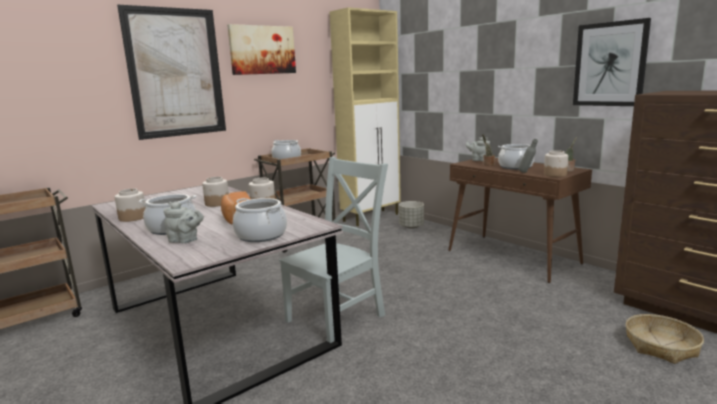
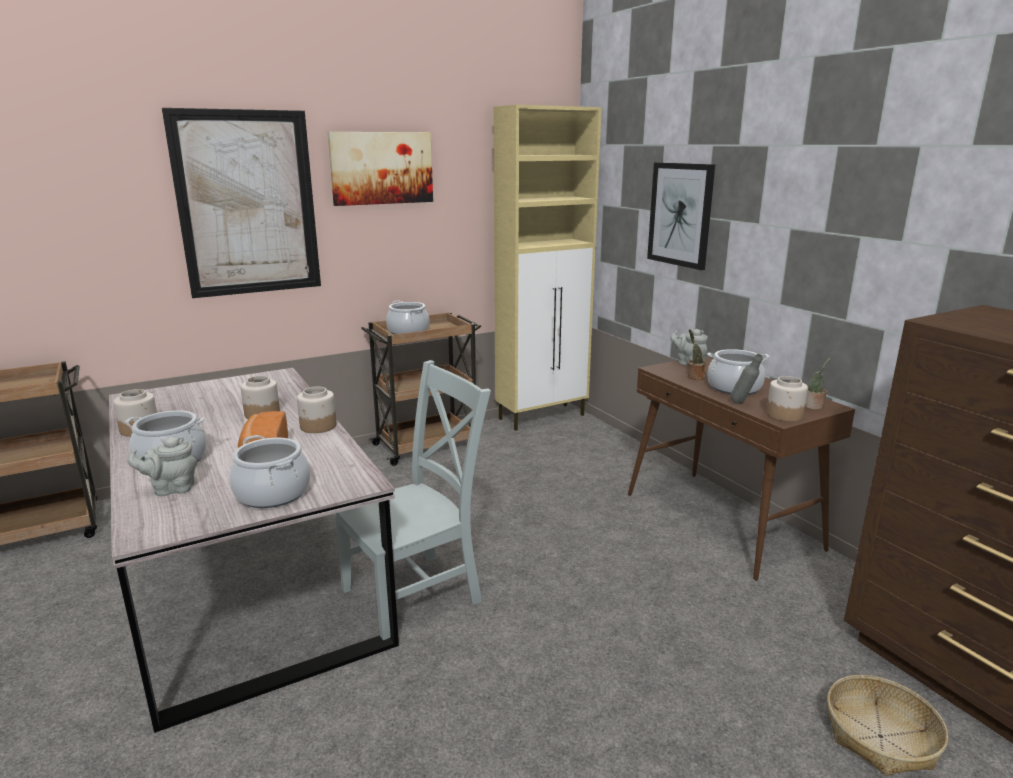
camera: 10 degrees right, 5 degrees up
grey teapot [164,201,204,243] -> grey teapot turned 135 degrees clockwise [127,436,197,496]
grey planter [399,201,424,229] -> none
picture [573,18,651,106] -> picture moved to [647,162,715,270]

